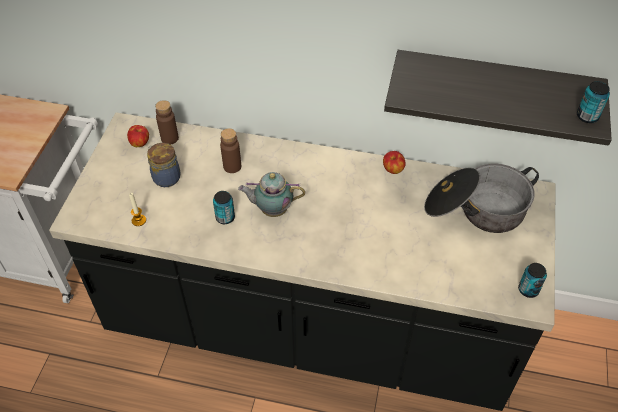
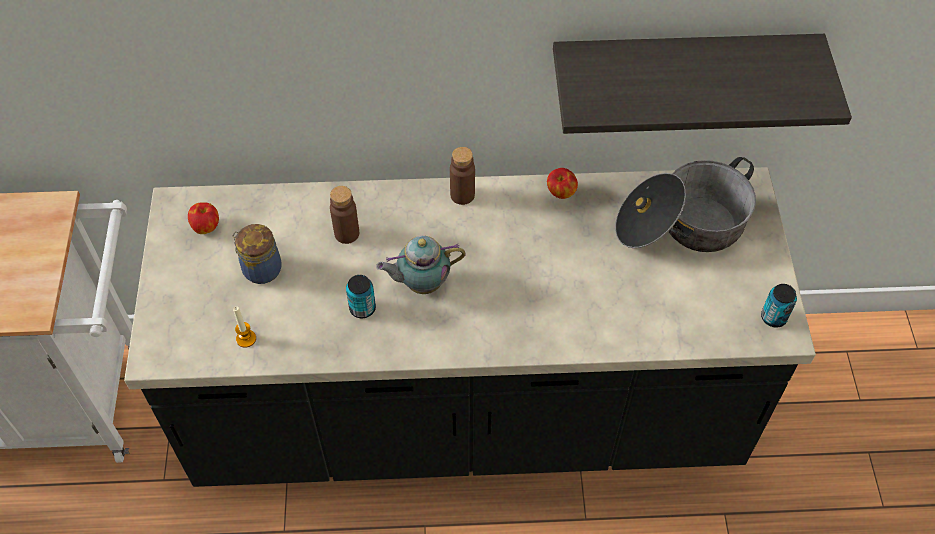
camera: 15 degrees left, 5 degrees up
brown bottle [155,100,179,145] -> brown bottle moved to [450,147,475,205]
can [577,81,610,123] -> none

